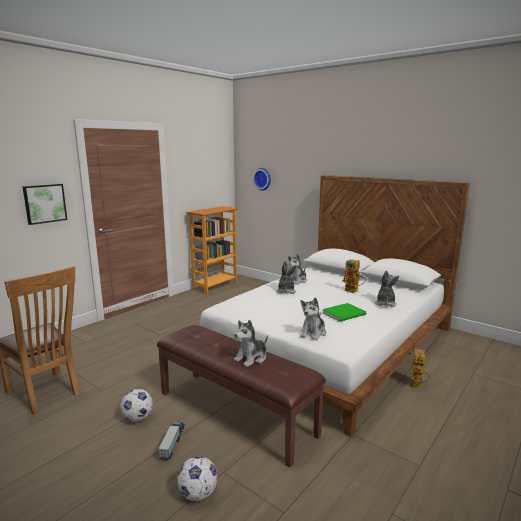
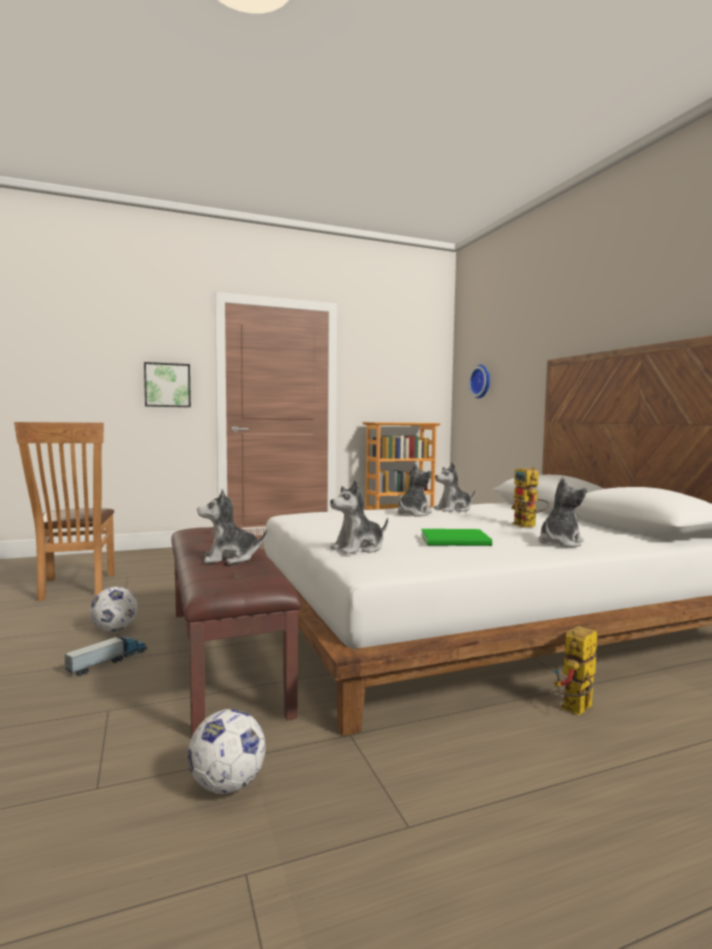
camera: 30 degrees right, 10 degrees down
football [177,456,217,501] -> football moved to [188,709,265,794]

